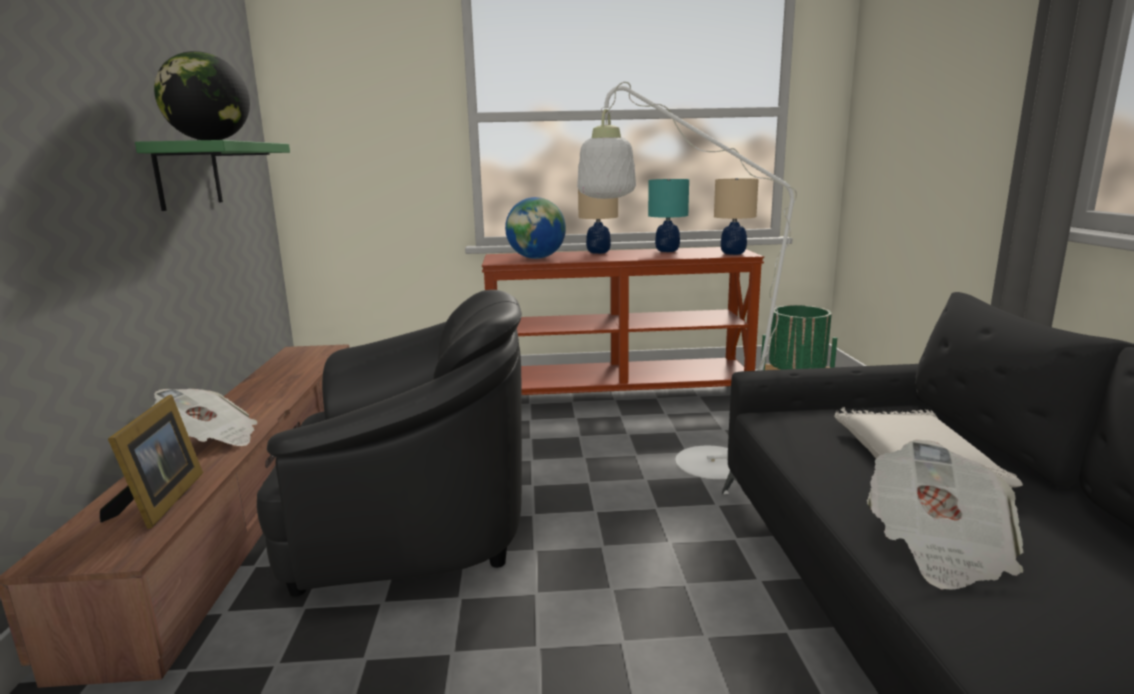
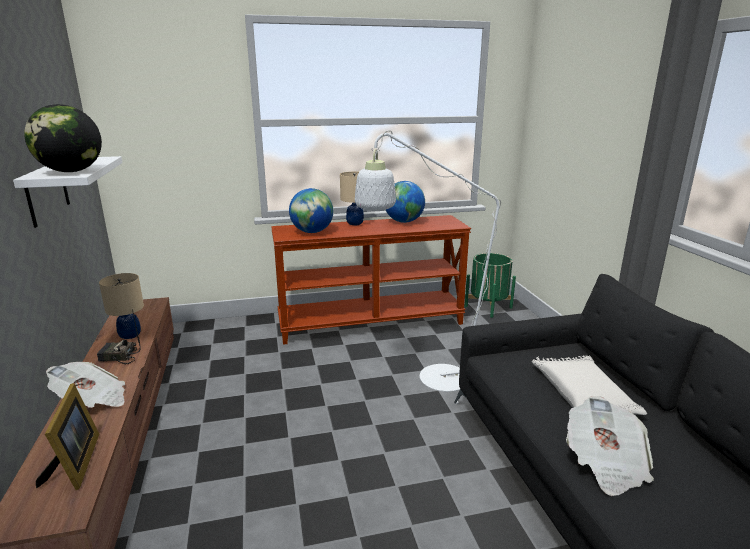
camera: 10 degrees left, 5 degrees up
green shelf [135,140,290,211] -> white shelf [13,156,123,228]
black armchair [257,290,522,597] -> none
turquoise table lamp [648,178,689,252] -> globe [386,181,425,223]
beige table lamp [714,178,759,255] -> beige table lamp moved to [99,273,144,339]
none -> radio [97,309,141,364]

